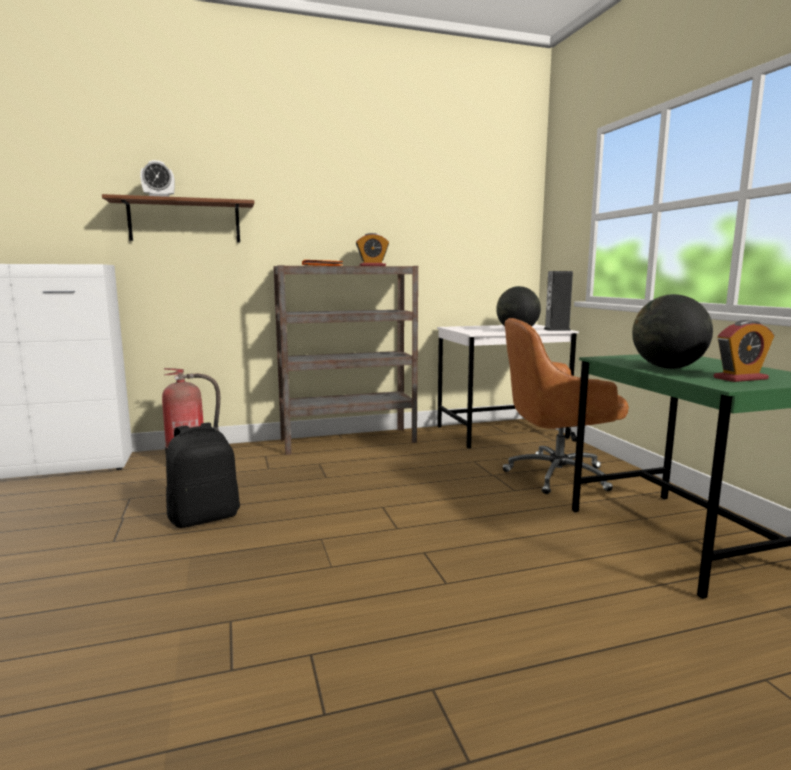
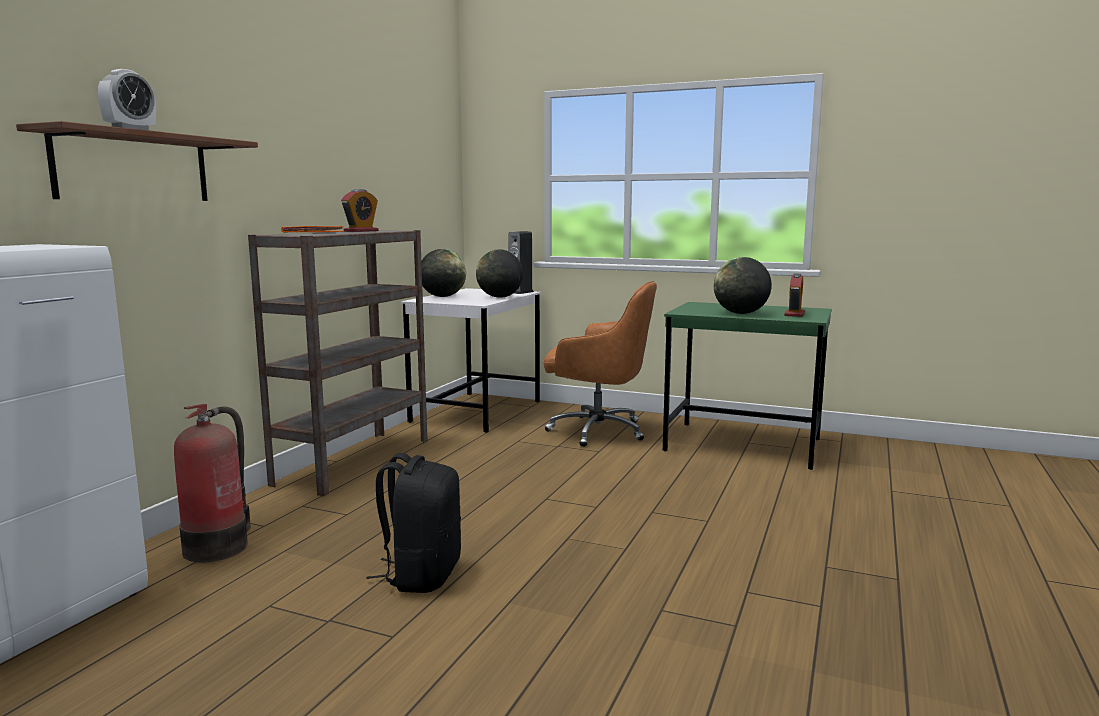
camera: 50 degrees left, 0 degrees up
brown office chair [503,318,629,494] -> brown office chair turned 105 degrees counterclockwise [543,281,657,447]
none -> globe [421,249,466,297]

